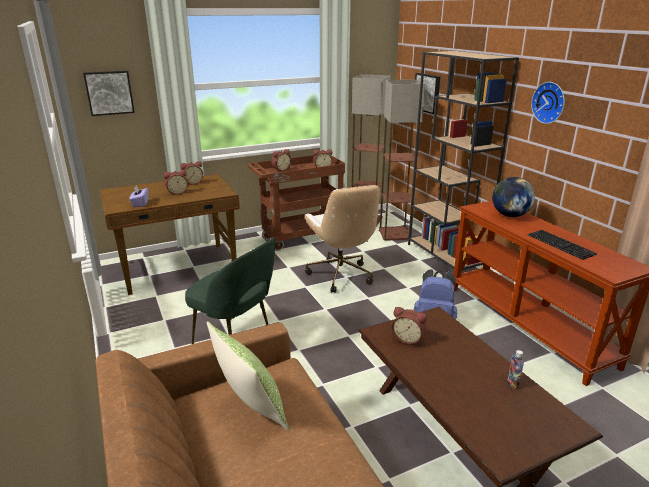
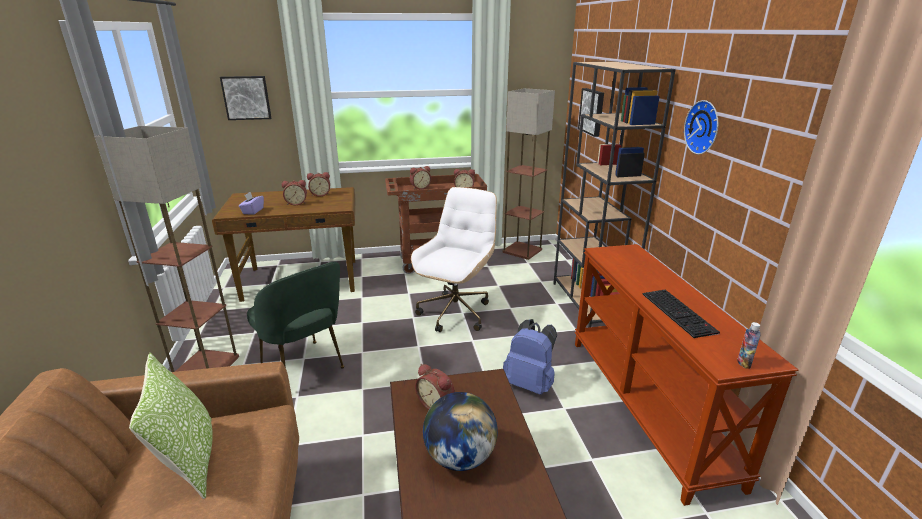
camera: 15 degrees right, 0 degrees up
white office chair [305,185,380,293] -> white office chair turned 150 degrees counterclockwise [411,187,497,332]
floor lamp [379,79,425,241] -> floor lamp moved to [95,126,239,372]
globe [492,177,535,217] -> globe moved to [423,392,498,471]
bottle [507,350,524,389] -> bottle moved to [737,322,761,369]

